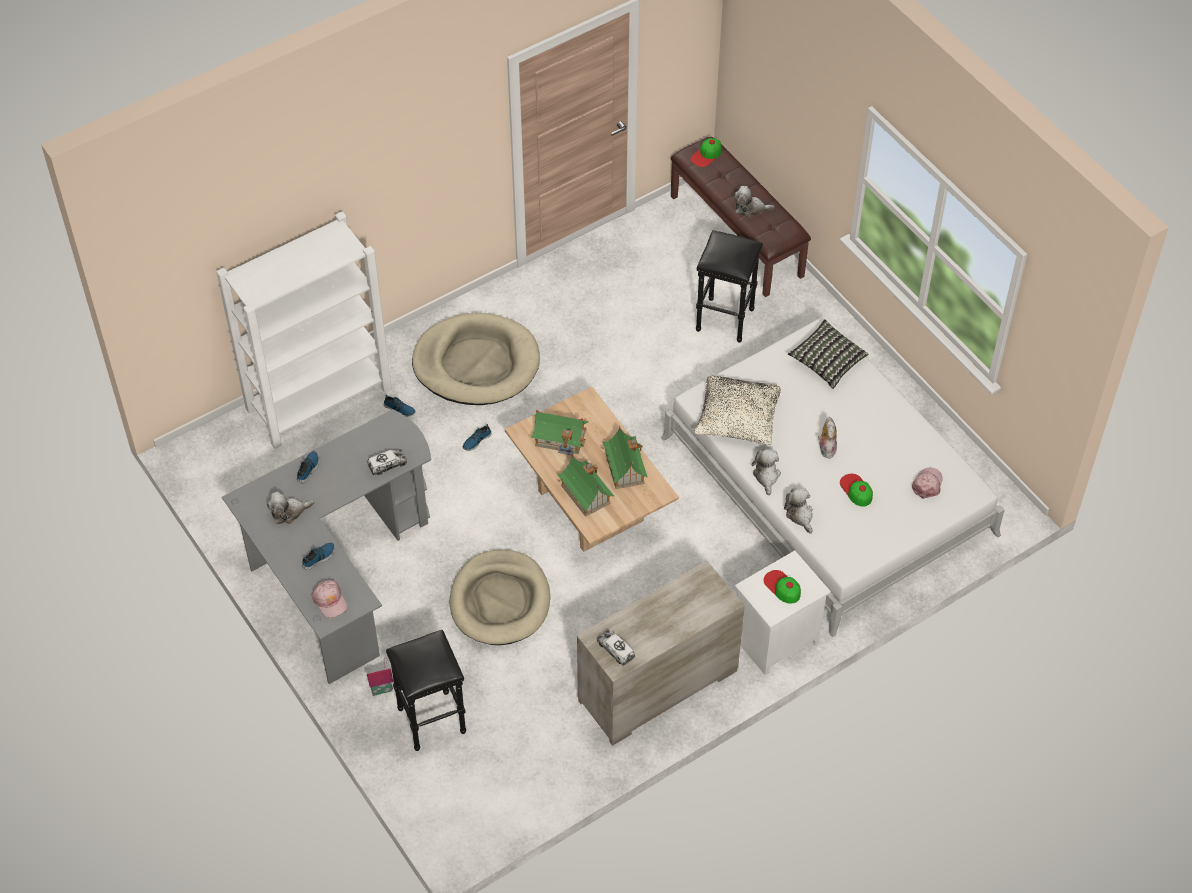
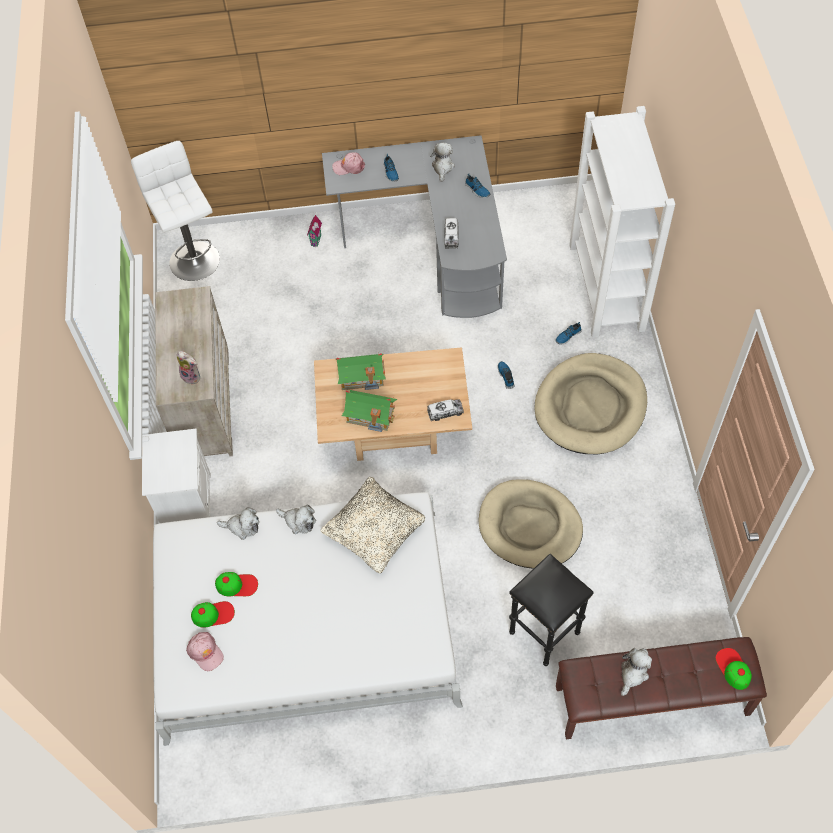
camera: 120 degrees right, 5 degrees up
black stool [386,630,466,751] -> none
beige dog bed [450,550,550,645] -> beige dog bed moved to [479,479,583,569]
toy house [531,410,589,455] -> none
toy truck [597,630,635,666] -> toy truck moved to [427,399,464,421]
cap [763,570,801,604] -> cap moved to [191,601,235,628]
pillow [788,319,869,389] -> none
plush toy [818,417,837,458] -> plush toy moved to [177,351,200,385]
none -> white stool [131,141,220,281]

